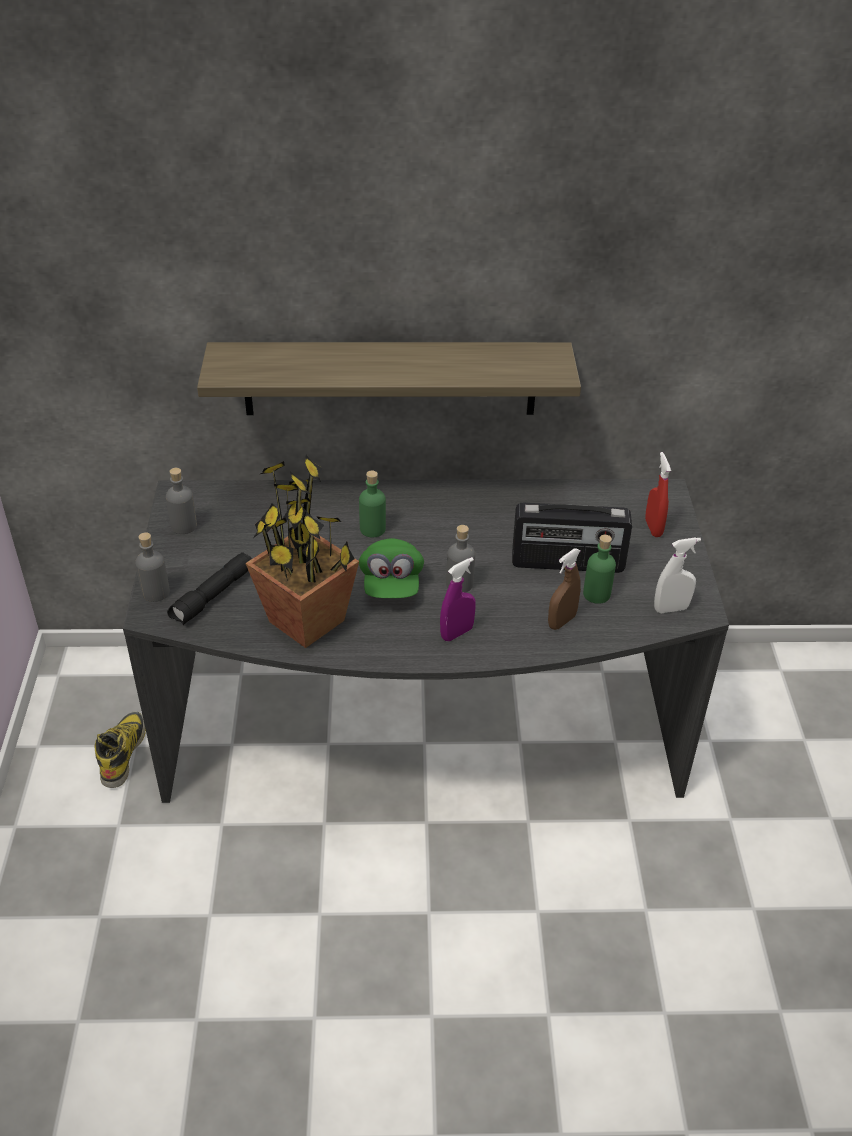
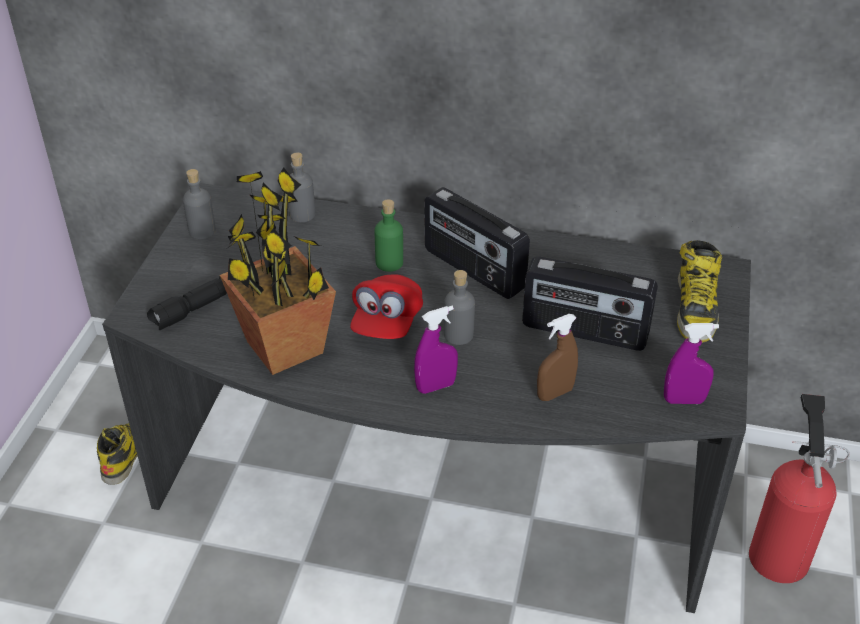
camera: 15 degrees right, 0 degrees up
grey bottle [135,532,170,602] -> grey bottle moved to [288,152,316,222]
shelf [197,342,581,415] -> none
green cap [359,538,424,598] -> red cap [350,274,423,339]
green bottle [583,535,616,604] -> none
red spray bottle [645,452,671,537] -> boot [677,240,722,343]
white spray bottle [654,537,701,613] -> purple spray bottle [664,323,719,404]
none -> radio [425,187,530,299]
none -> fire extinguisher [749,394,850,583]

